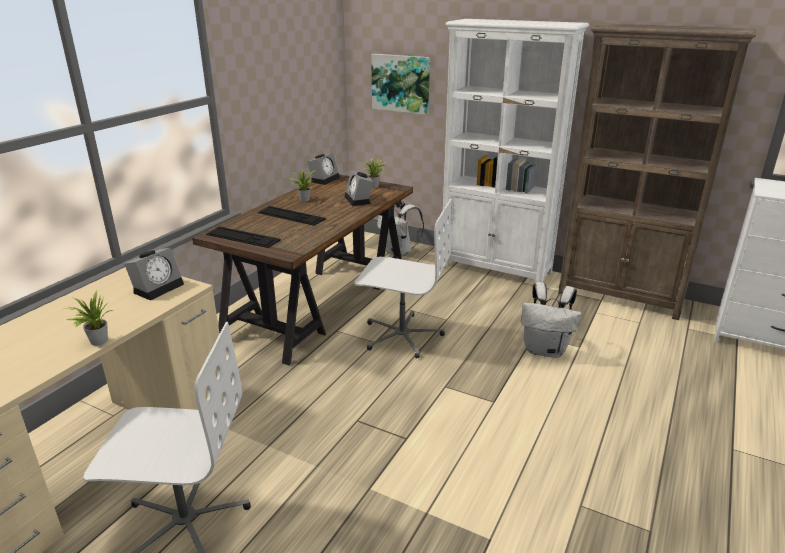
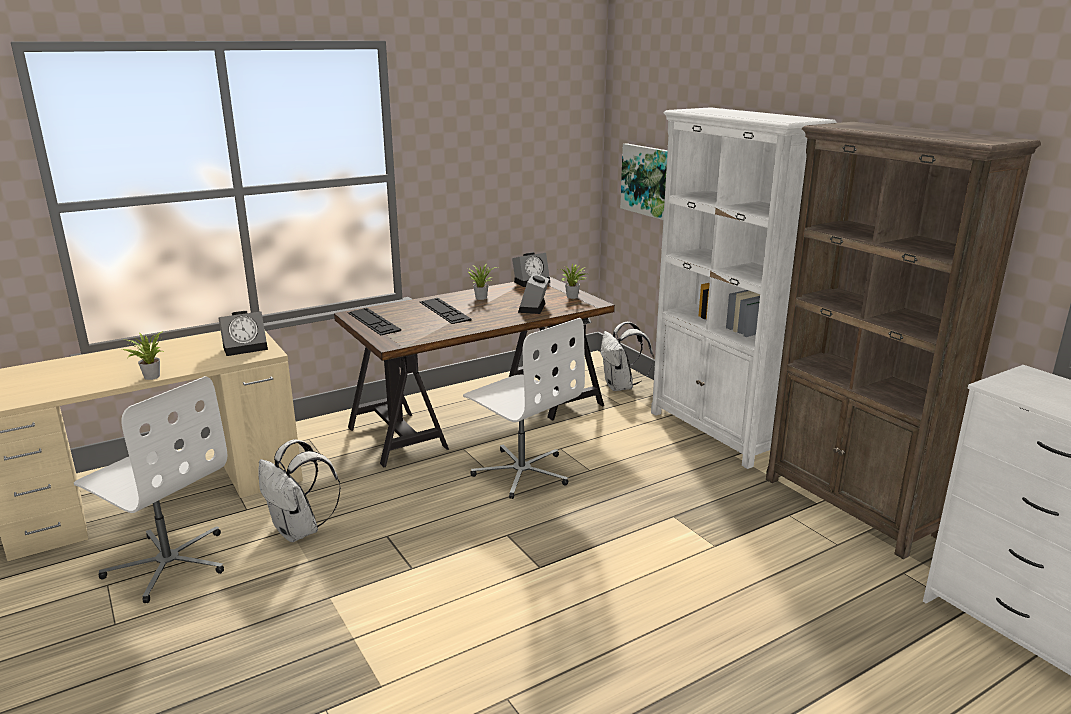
camera: 30 degrees right, 5 degrees down
white backpack [521,282,582,358] -> white backpack moved to [258,439,341,542]

